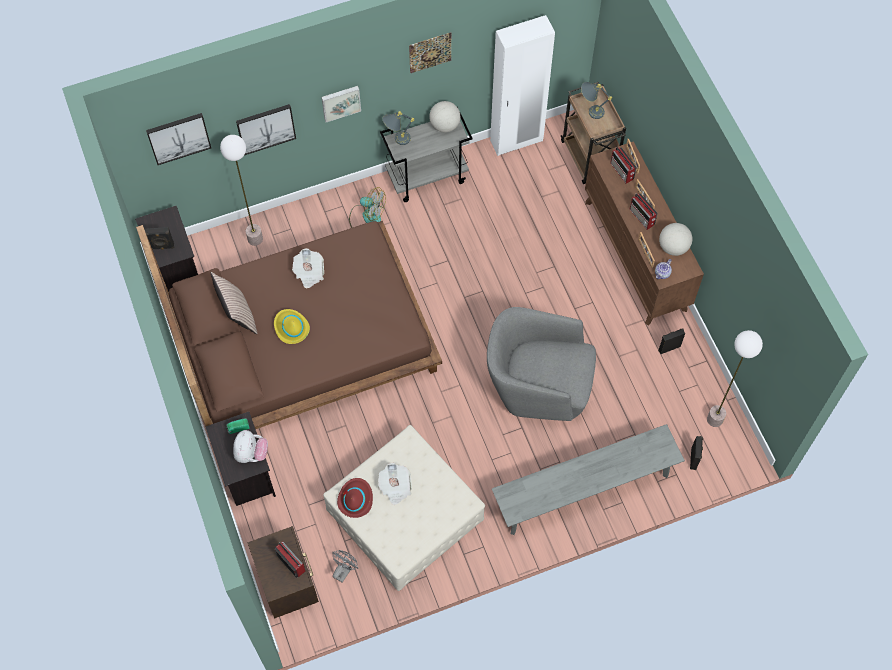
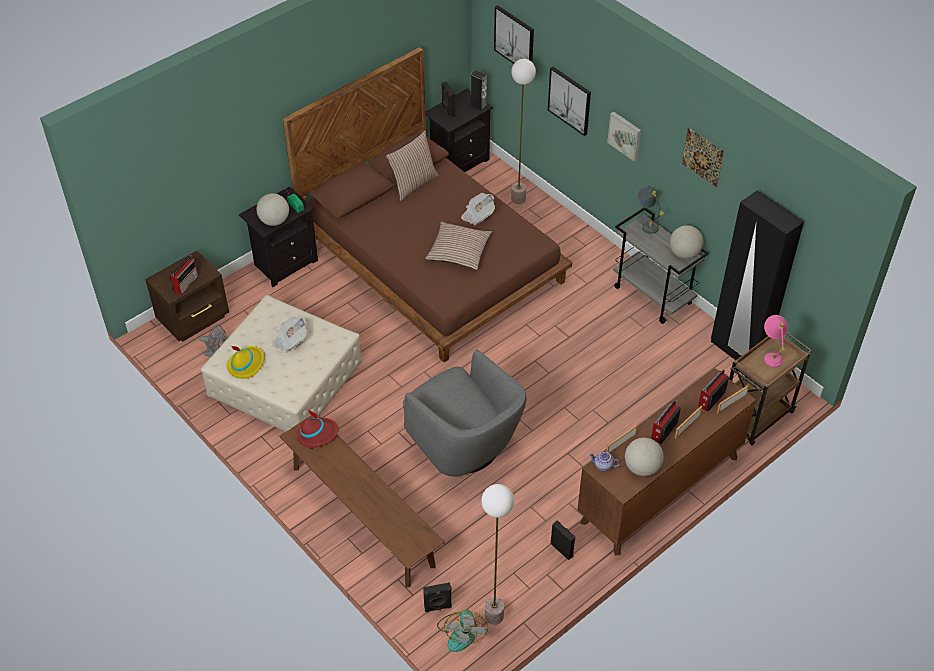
camera: 70 degrees right, 15 degrees down
plush toy [233,430,268,463] -> globe [256,193,289,226]
yellow hat [274,309,310,344] -> yellow hat moved to [226,346,265,379]
red hat [337,478,373,518] -> red hat moved to [297,410,339,448]
fan [349,187,386,228] -> fan moved to [437,610,488,652]
grey armchair [487,307,596,421] -> grey armchair turned 150 degrees clockwise [403,349,527,476]
white wardrobe [490,15,555,156] -> black wardrobe [711,191,804,360]
grey bench [492,424,685,535] -> brown bench [279,413,445,588]
grey table lamp [581,82,612,119] -> pink table lamp [764,315,788,368]
none -> pillow [425,221,492,270]
none -> speaker [470,70,488,112]

